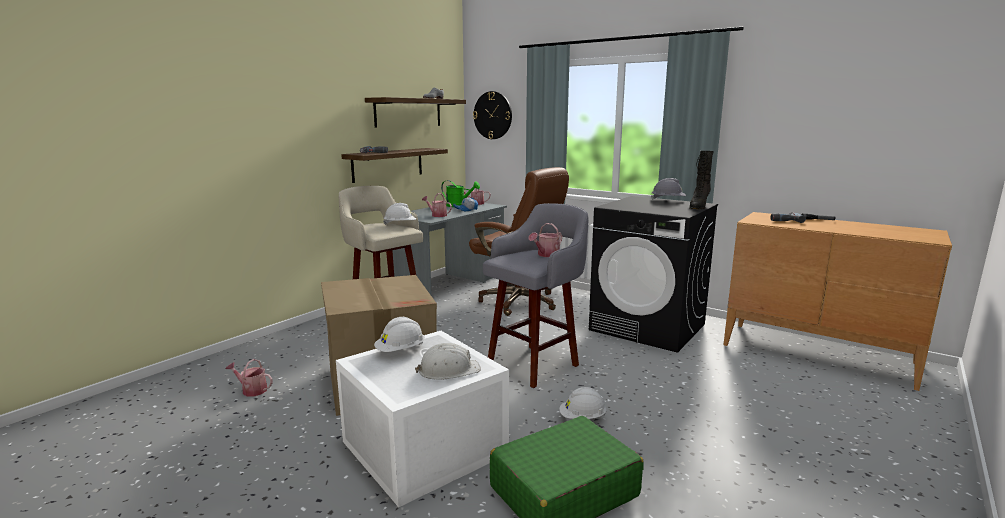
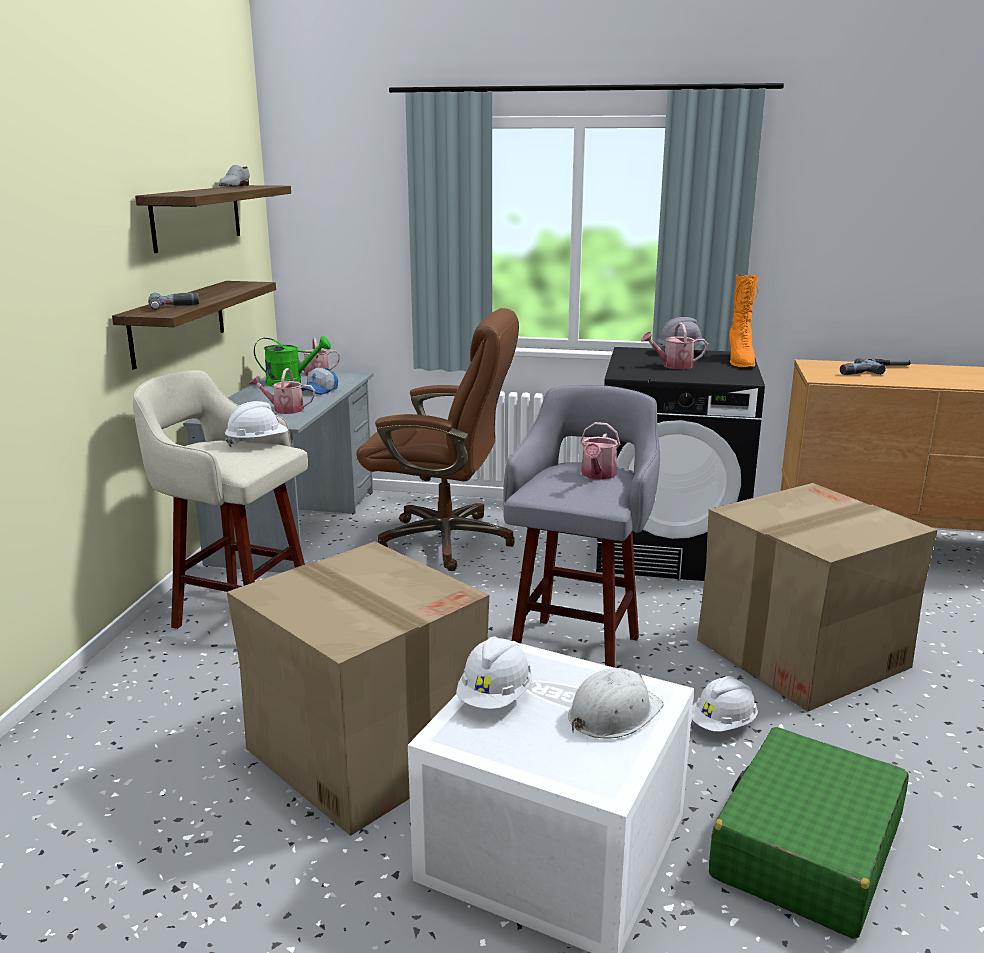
camera: 25 degrees left, 5 degrees up
watering can [226,359,273,397] -> watering can moved to [641,322,708,369]
wall clock [473,91,512,139] -> none
black boot [689,151,714,209] -> orange boot [729,275,758,367]
none -> cardboard box [697,483,938,712]

